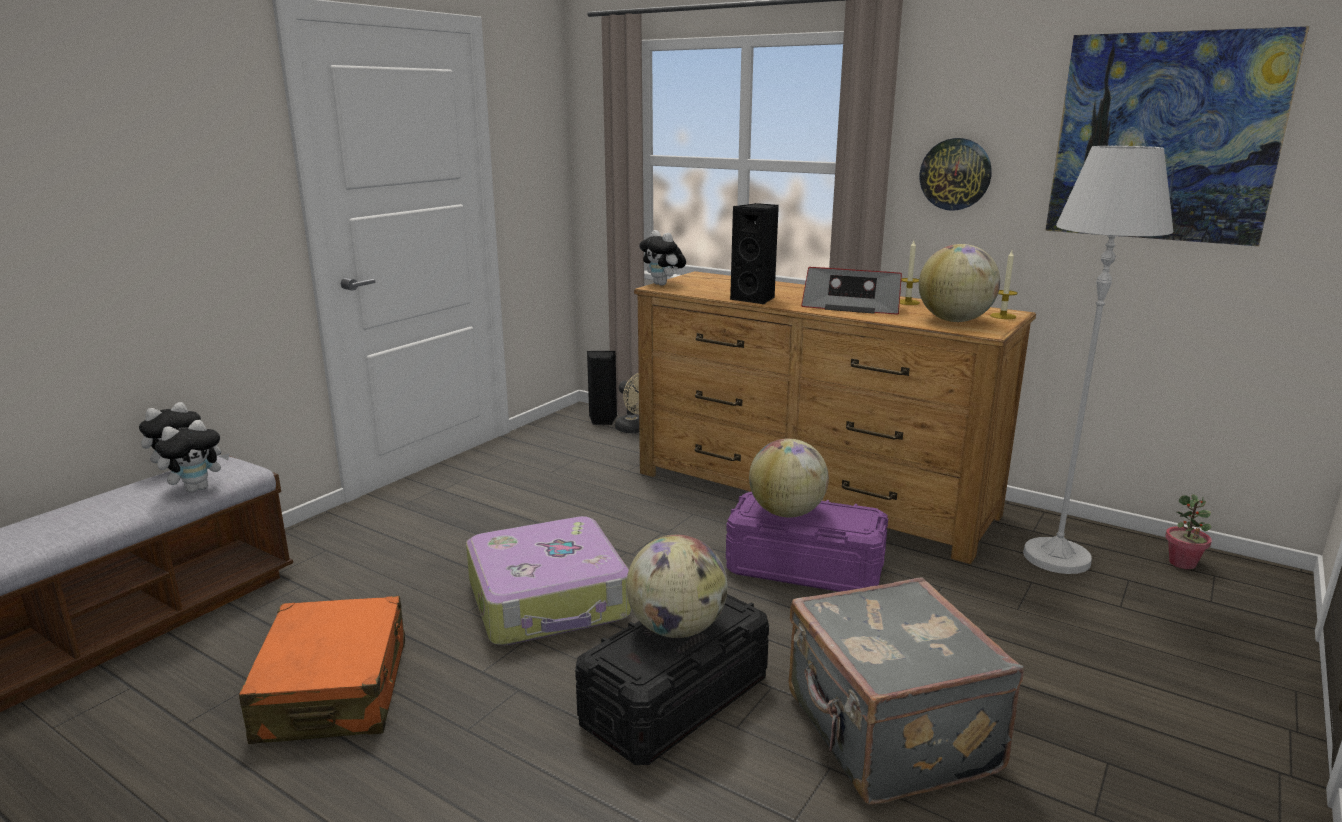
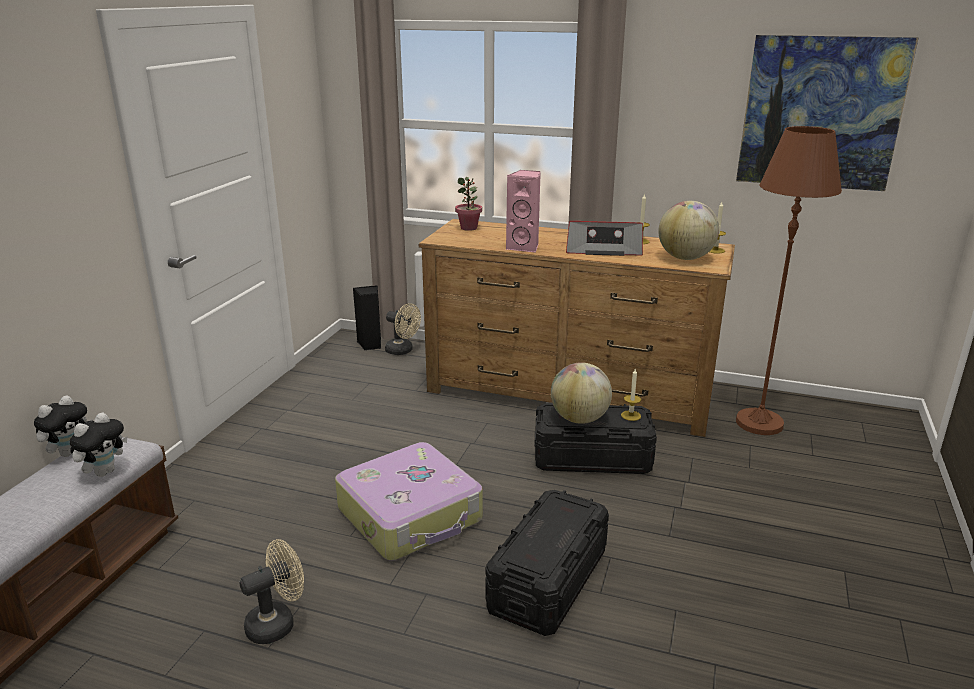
camera: 15 degrees left, 5 degrees up
orange suitcase [239,596,405,744] -> beige fan [239,539,304,644]
globe [626,535,728,638] -> none
plush toy [639,230,686,286] -> none
purple storage box [726,492,888,592] -> black storage box [534,403,657,474]
black speaker [730,203,779,304] -> pink speaker [506,170,541,253]
grey suitcase [788,577,1024,805] -> none
wall clock [920,138,992,211] -> none
white floor lamp [1023,146,1174,574] -> brown floor lamp [736,126,842,435]
potted plant [1165,494,1212,569] -> potted plant moved to [455,177,482,231]
none -> candle [621,369,641,421]

